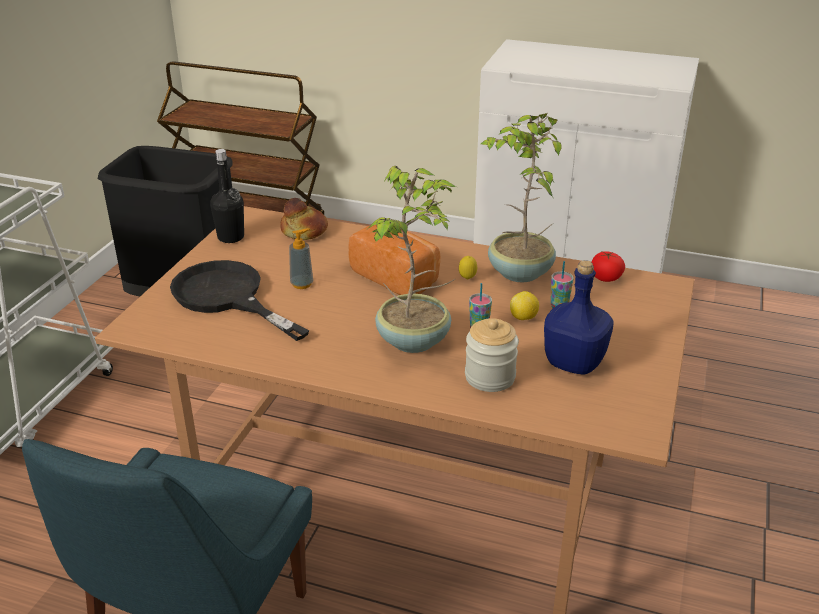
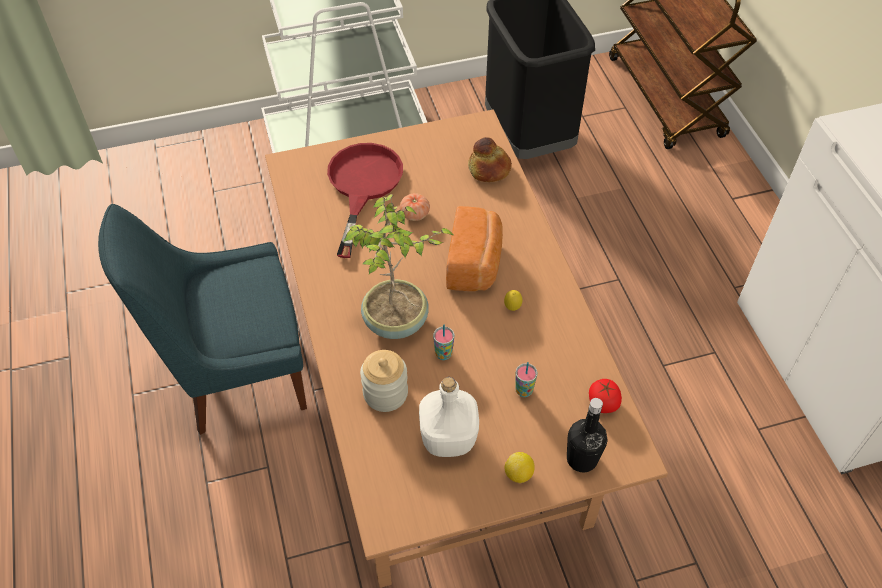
camera: 55 degrees right, 20 degrees up
black frying pan [170,260,309,341] -> red frying pan [327,143,403,258]
black bottle [210,149,244,243] -> black bottle moved to [567,398,608,472]
soap dispenser [289,228,313,289] -> tomato [400,193,430,221]
potted plant [481,113,562,282] -> none
lemon [510,291,539,320] -> lemon moved to [504,452,535,483]
blue bottle [544,260,614,374] -> white bottle [419,377,479,457]

